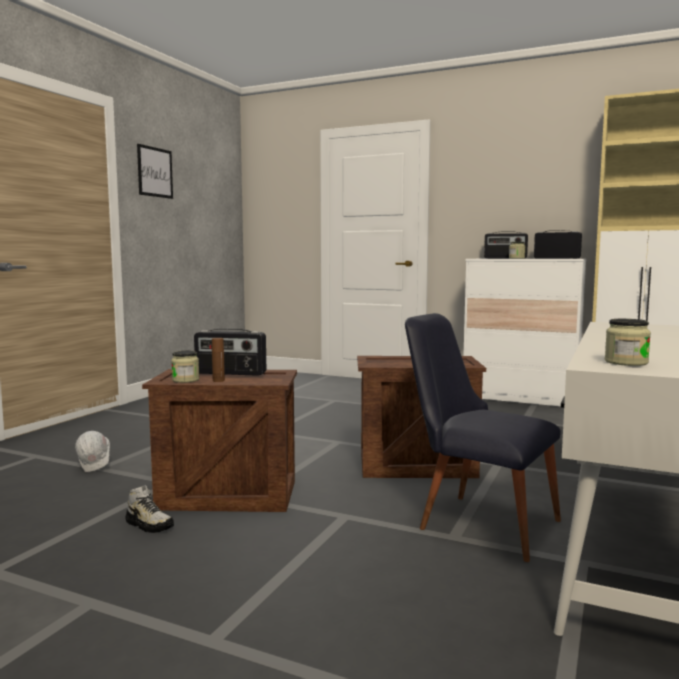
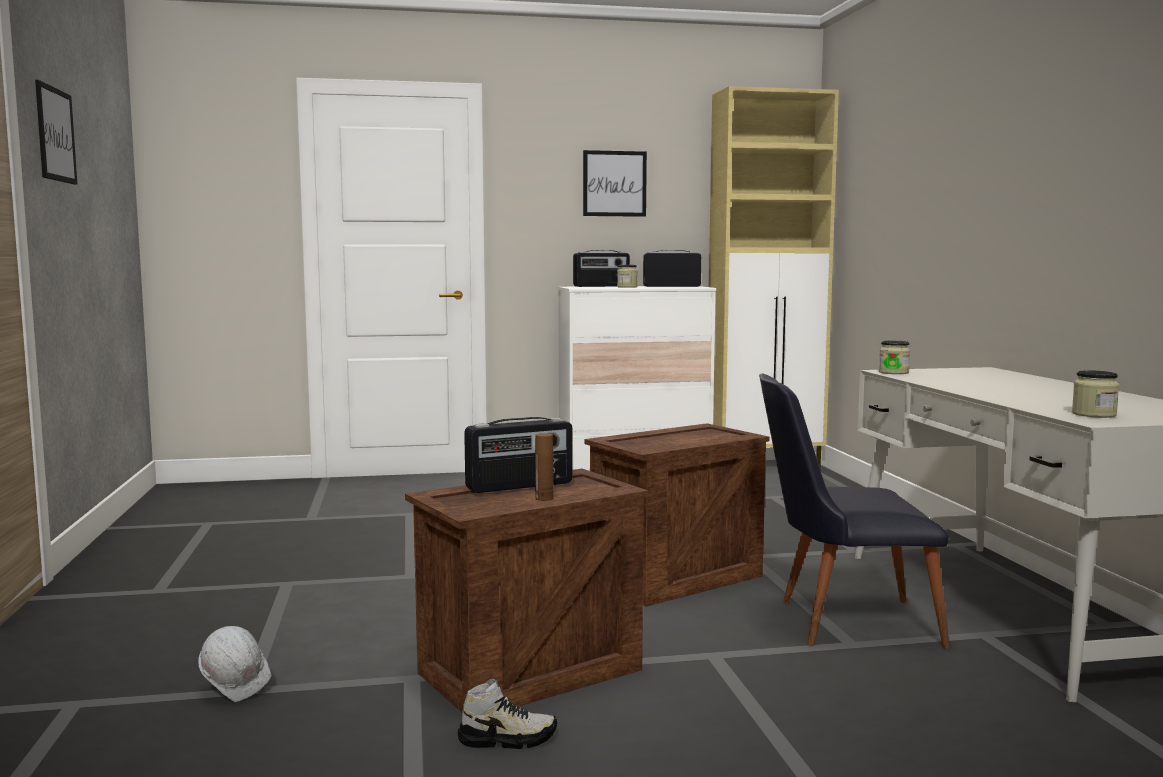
camera: 35 degrees left, 0 degrees up
jar [171,351,199,383] -> jar moved to [879,341,910,374]
none -> picture [583,150,647,217]

